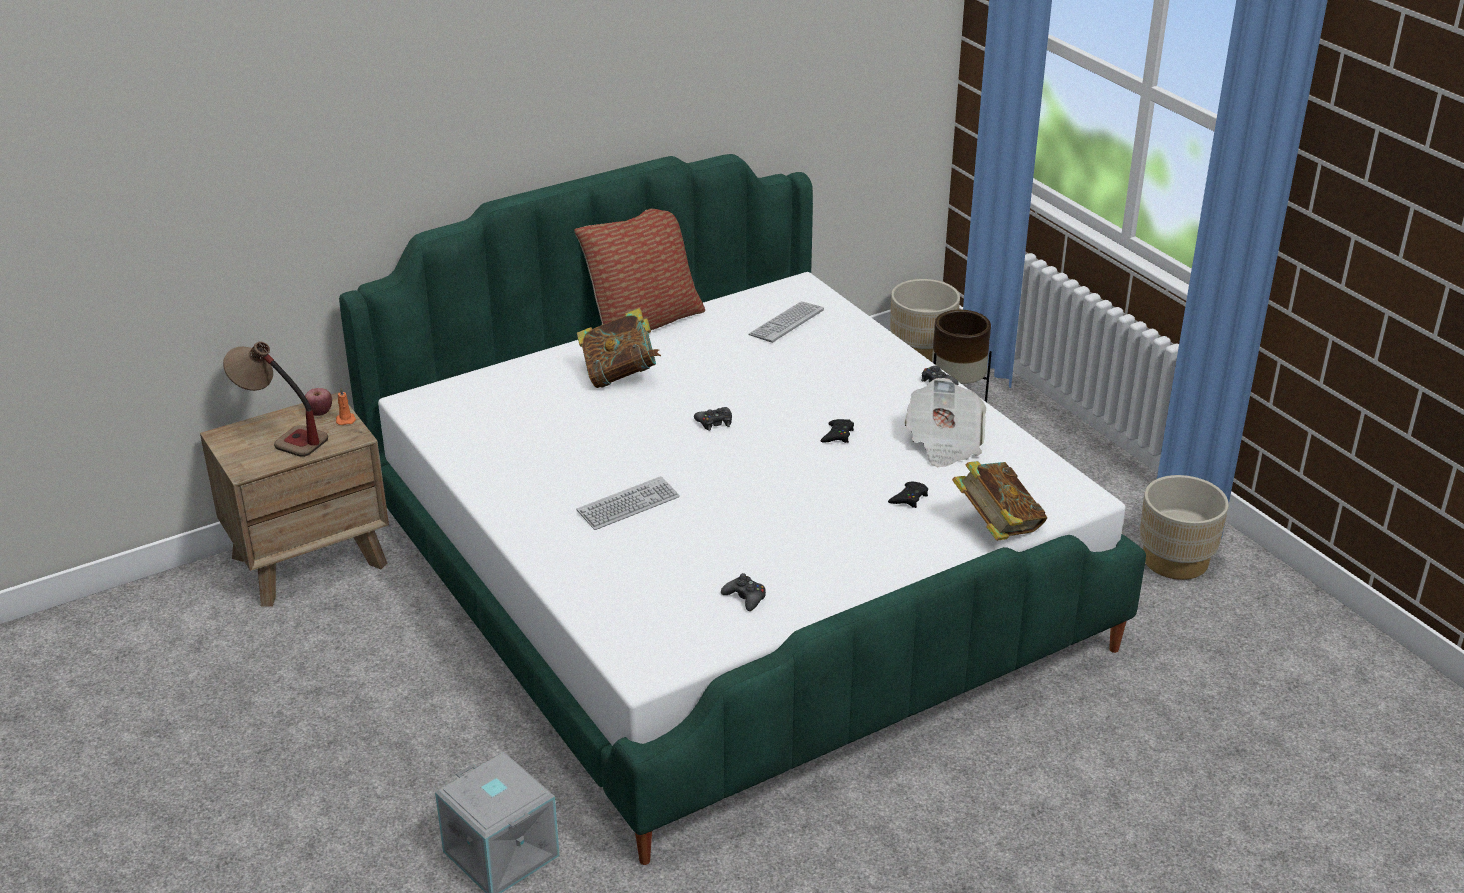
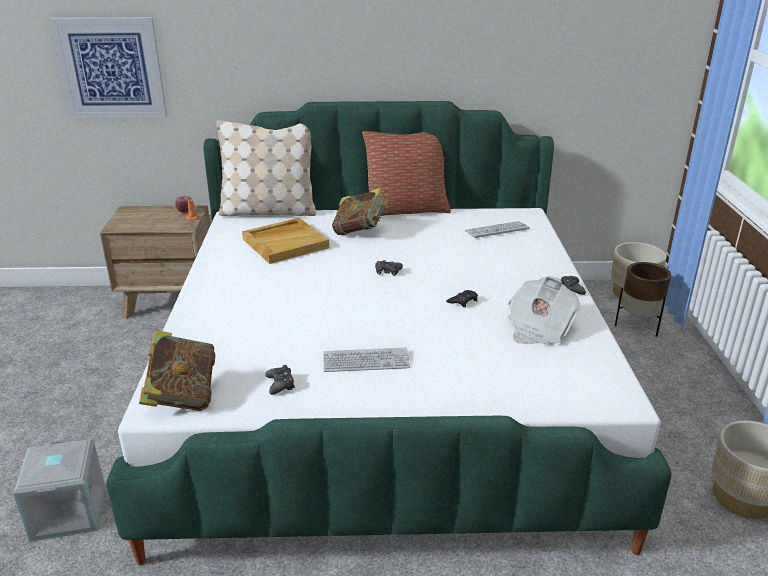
camera: 30 degrees right, 5 degrees down
table lamp [223,341,328,457] -> none
keyboard [576,476,680,530] -> keyboard moved to [323,347,410,372]
black game controller [888,482,928,508] -> none
book [952,461,1048,541] -> book moved to [139,330,215,411]
none -> picture [50,17,167,118]
none -> beige pillow [216,120,316,216]
none -> beige tray [242,218,329,264]

